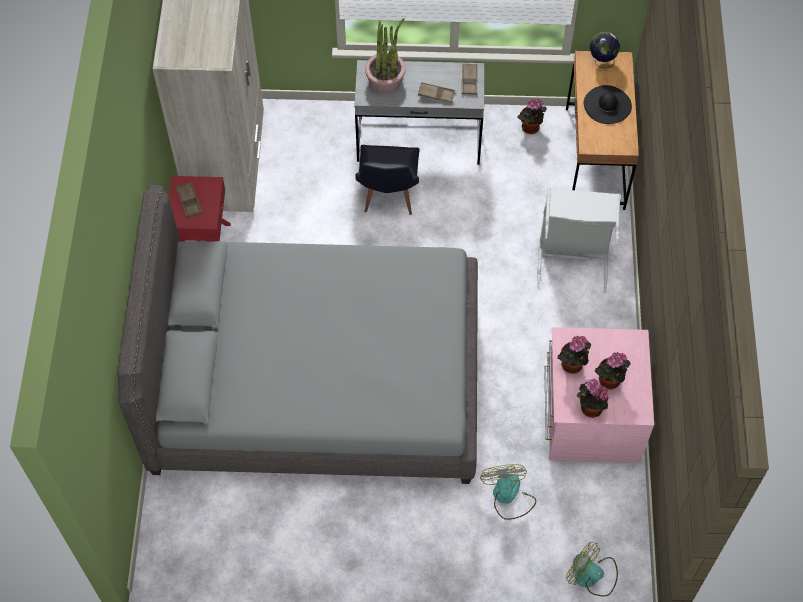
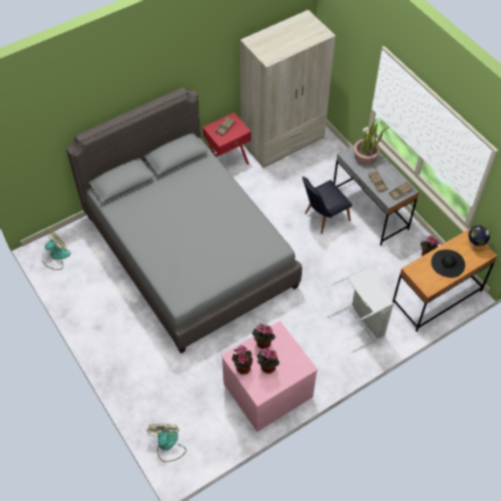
camera: 55 degrees right, 5 degrees down
fan [480,464,536,520] -> fan moved to [42,229,71,270]

